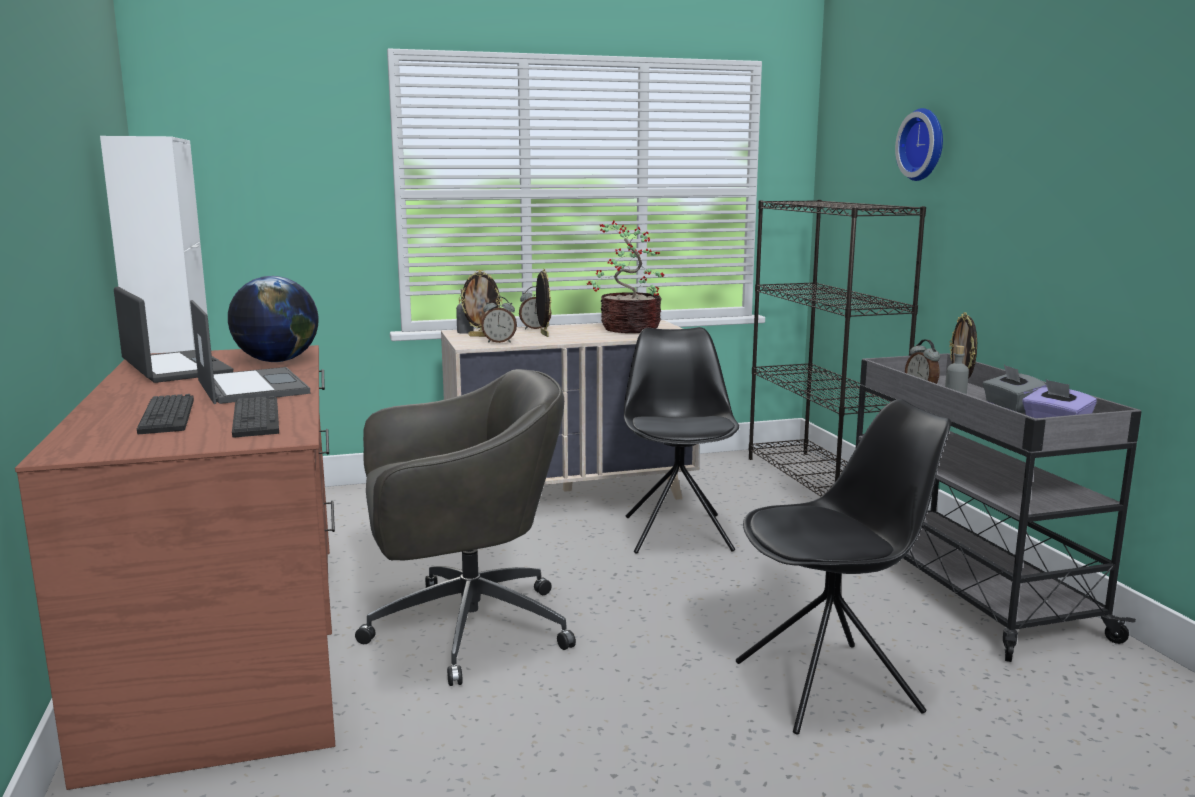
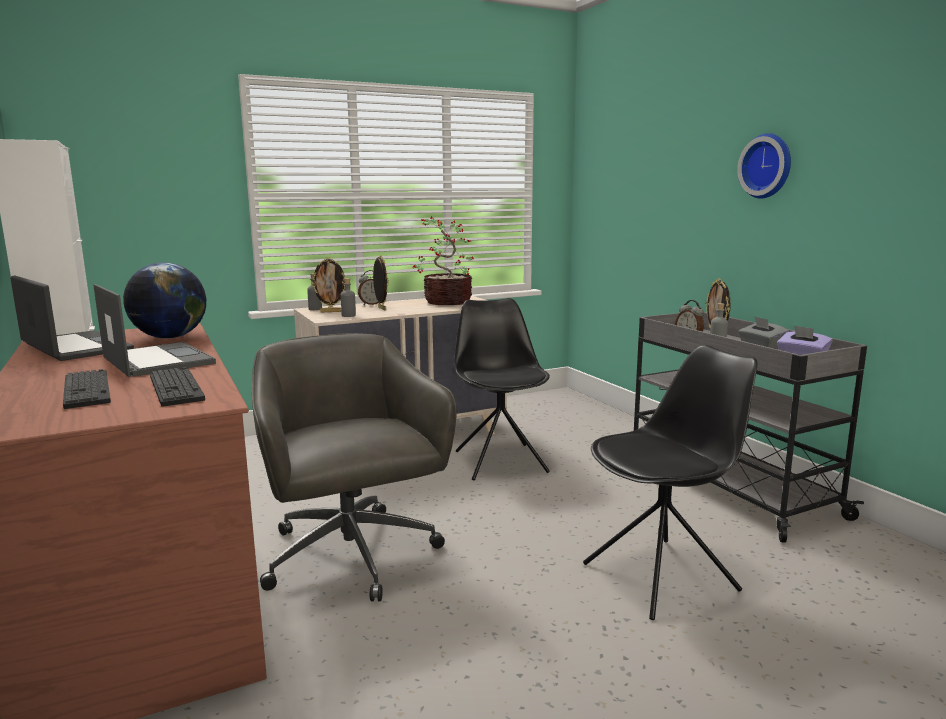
camera: 10 degrees left, 0 degrees up
grey office chair [355,369,576,686] -> grey office chair turned 90 degrees counterclockwise [252,333,457,601]
alarm clock [481,296,517,343] -> grey bottle [341,278,356,317]
black bookcase [749,200,926,496] -> none
wall clock [895,108,943,181] -> wall clock moved to [737,133,791,199]

